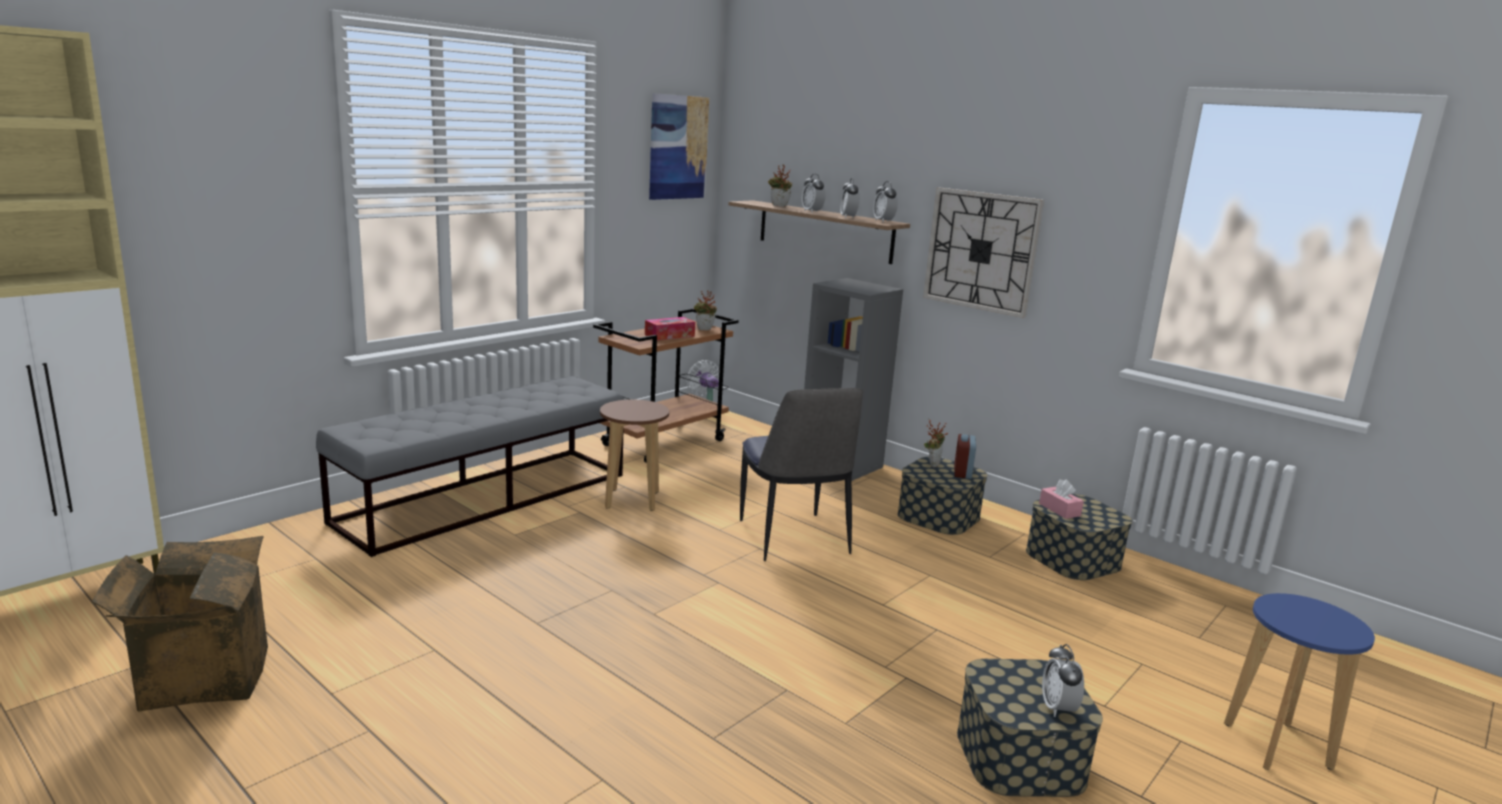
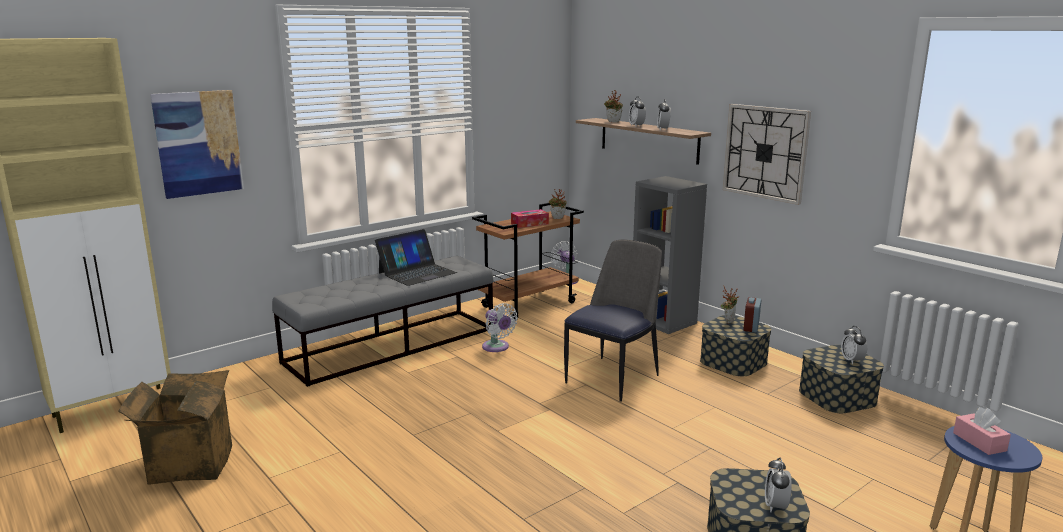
camera: 10 degrees right, 0 degrees up
brown stool [600,399,669,511] -> white fan [482,303,518,352]
picture [649,93,709,200] -> picture moved to [150,90,244,199]
chair [740,388,863,561] -> chair turned 135 degrees counterclockwise [564,239,662,402]
alarm clock [873,181,898,222] -> alarm clock moved to [841,326,867,364]
pink tissue box [1039,479,1084,519] -> pink tissue box moved to [953,407,1011,455]
none -> laptop [375,229,457,286]

